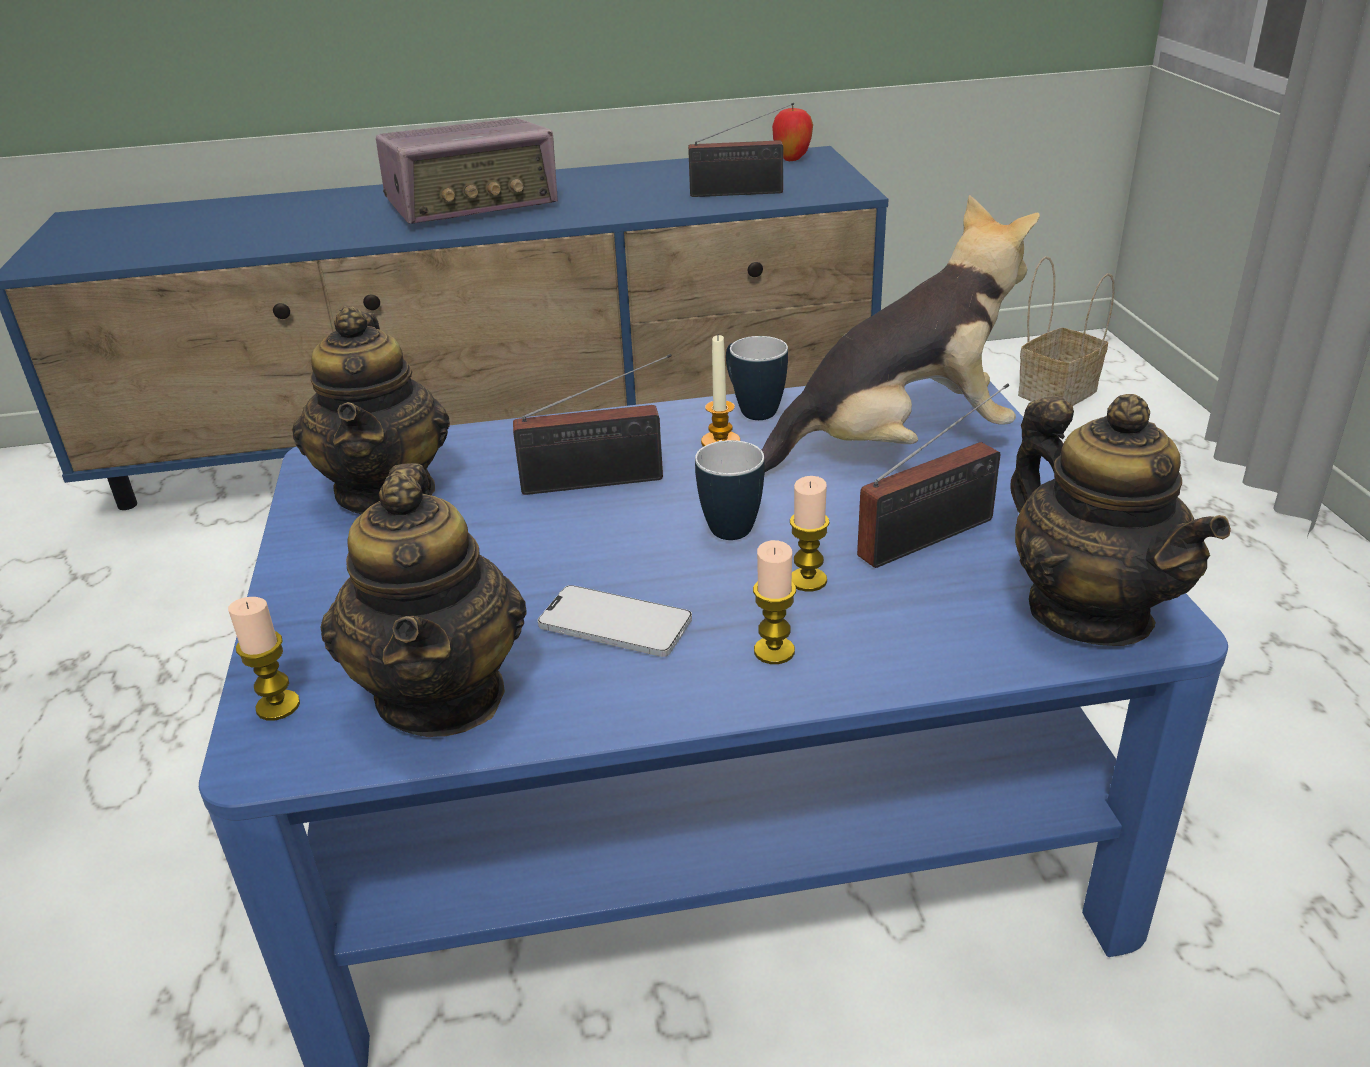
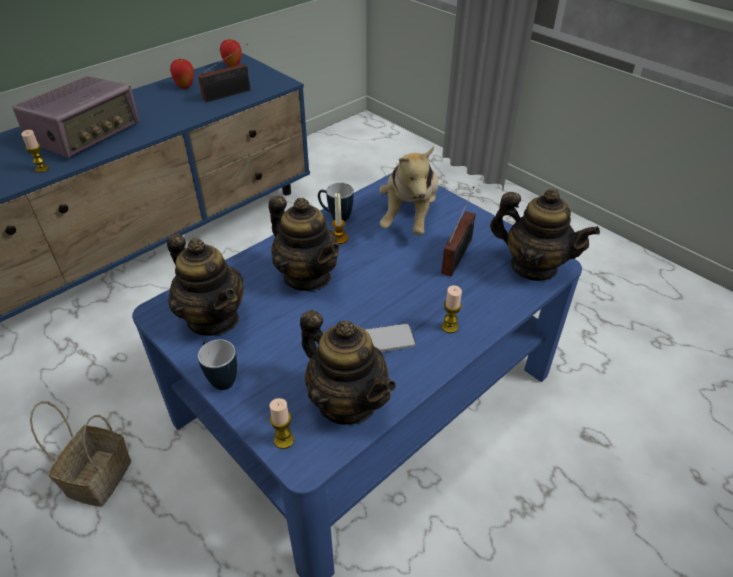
camera: 35 degrees left, 10 degrees up
radio [513,354,672,495] -> teapot [269,196,340,291]
mug [695,440,765,540] -> mug moved to [198,340,237,390]
plush toy [762,195,1040,472] -> plush toy turned 150 degrees clockwise [379,146,439,235]
candle [790,476,830,592] -> candle moved to [21,130,49,173]
basket [1018,256,1114,406] -> basket moved to [30,401,131,507]
none -> apple [170,58,194,89]

